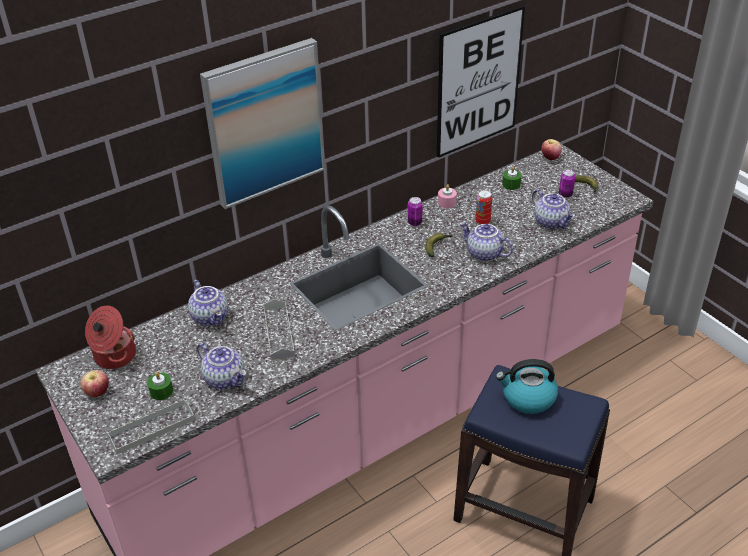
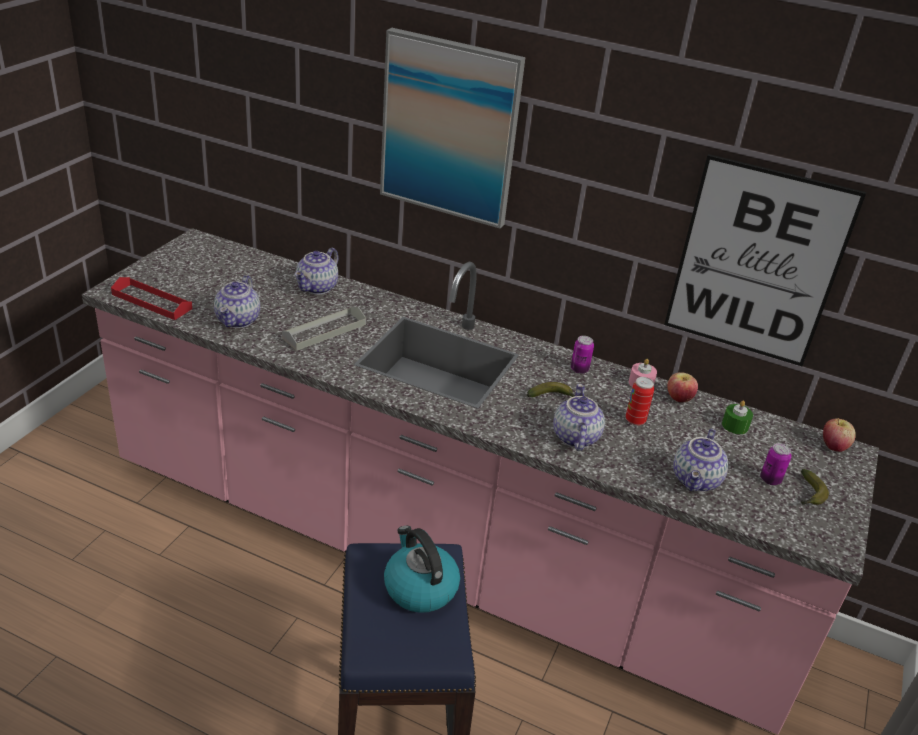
camera: 55 degrees right, 5 degrees down
apple [80,370,109,397] -> apple moved to [667,372,698,402]
cooking pot [85,306,136,369] -> none
grey tray [107,399,195,455] -> red tray [111,277,192,320]
green candle [147,372,173,400] -> none

